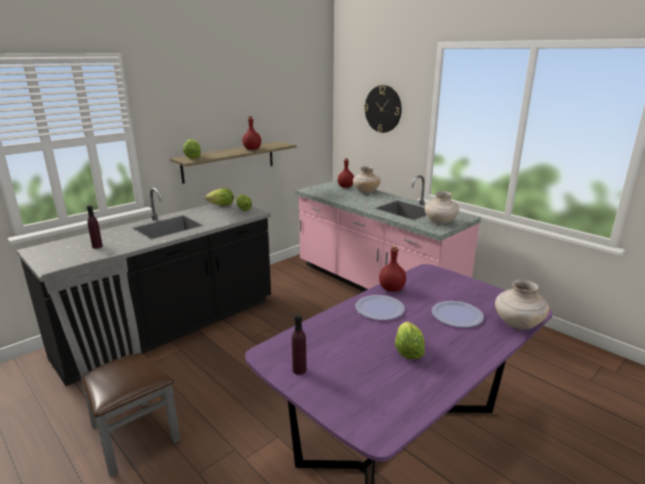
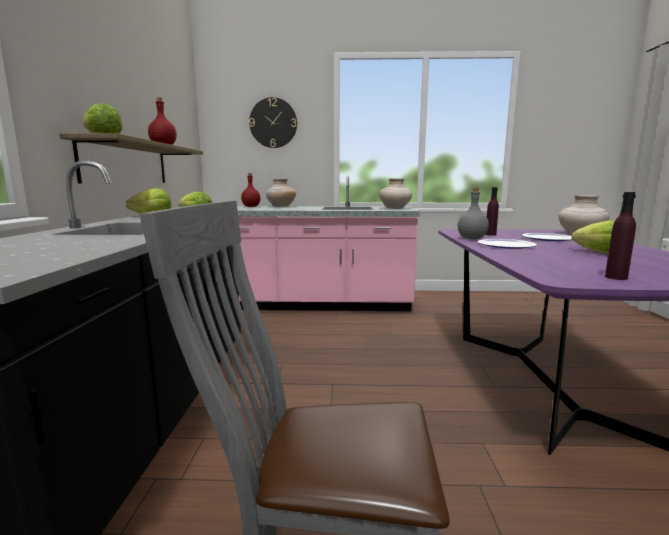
camera: 45 degrees left, 10 degrees down
purple bottle [87,205,103,249] -> purple bottle moved to [485,187,499,236]
red bottle [379,245,406,292] -> grey bottle [458,188,489,239]

